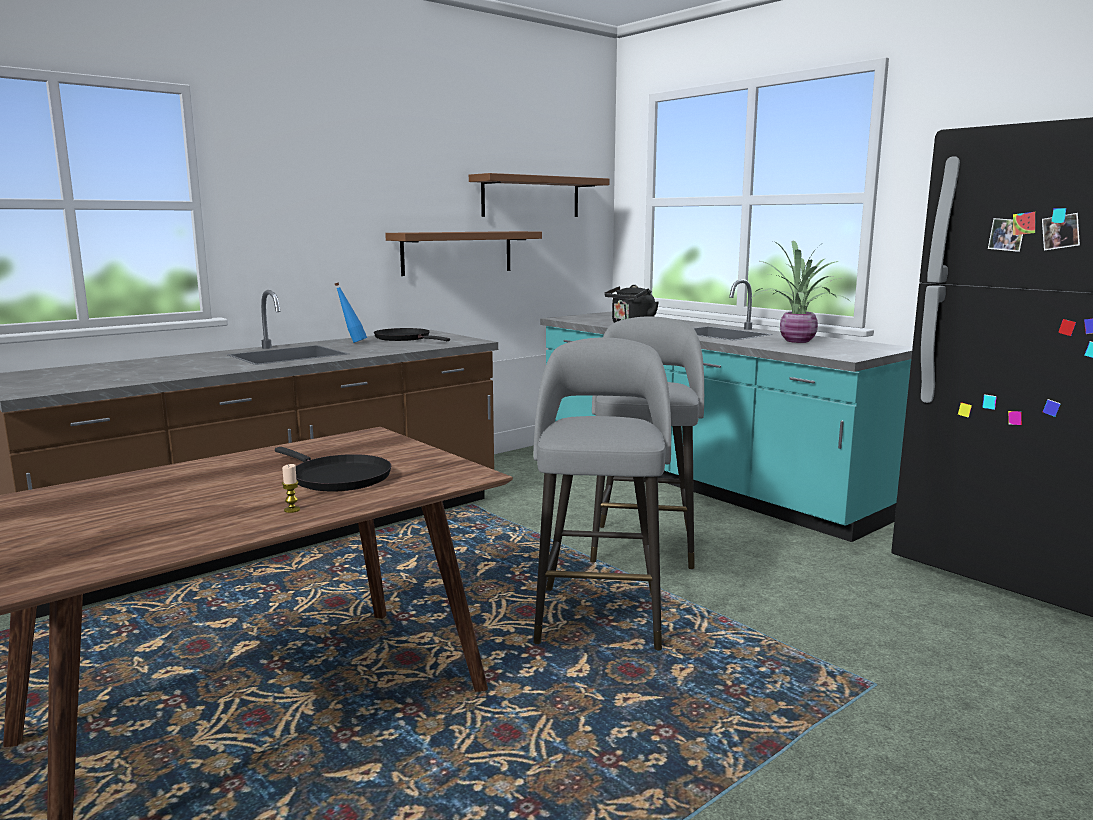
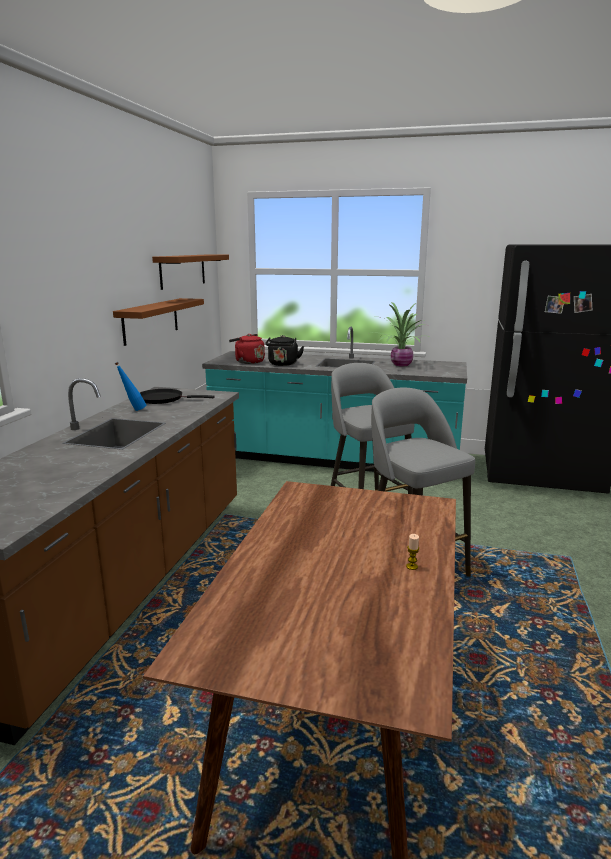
camera: 35 degrees left, 5 degrees up
black frying pan [275,447,391,492] -> none
none -> red kettle [229,334,265,364]

